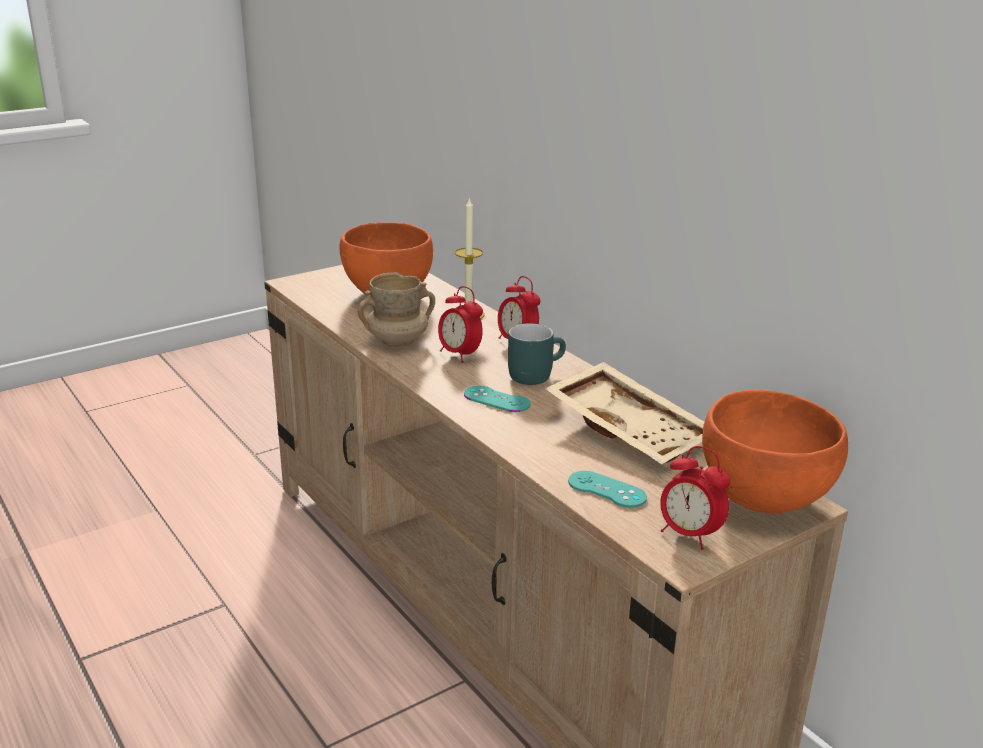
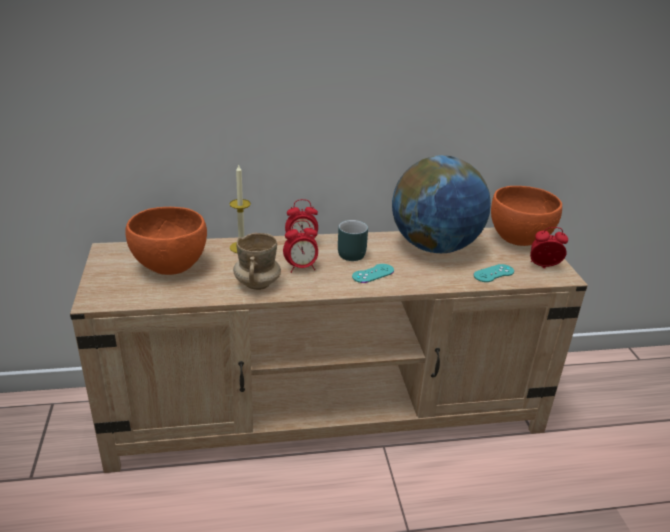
camera: 65 degrees left, 5 degrees up
beige tray [545,362,705,464] -> globe [392,155,491,253]
alarm clock [660,446,730,550] -> alarm clock turned 150 degrees counterclockwise [530,227,568,268]

